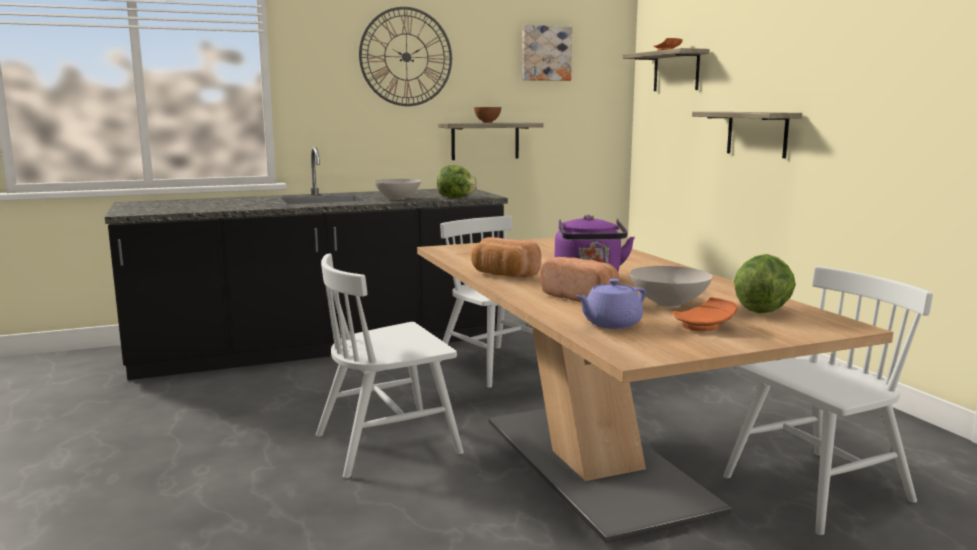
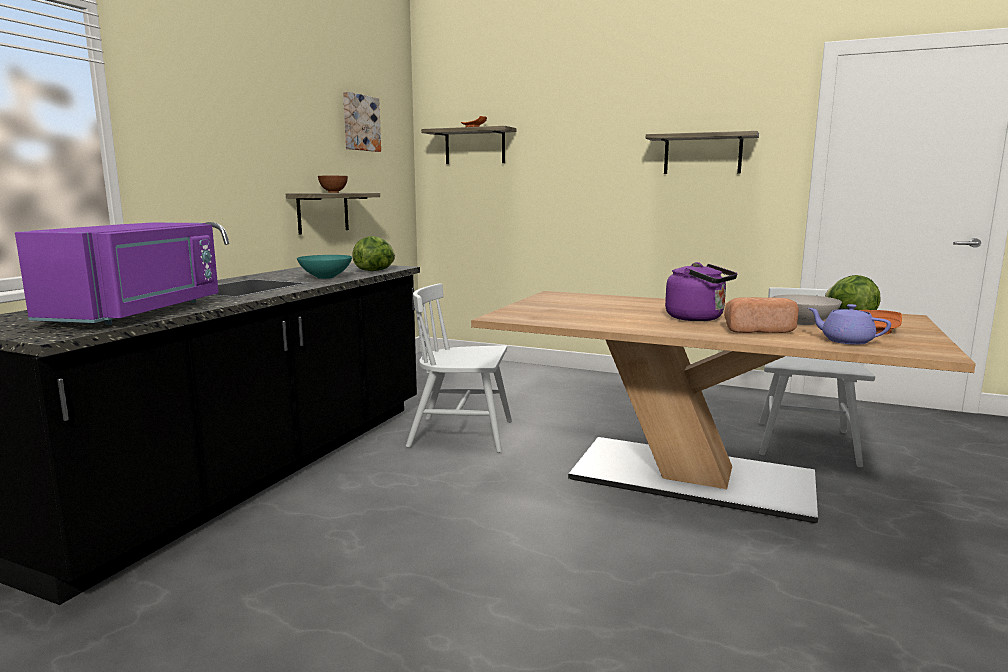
camera: 45 degrees left, 0 degrees up
white chair [316,254,464,478] -> none
wall clock [359,7,452,106] -> none
white bowl [374,179,421,200] -> turquoise bowl [297,255,352,279]
bread [471,237,542,277] -> none
purple teapot [576,279,646,329] -> purple teapot turned 120 degrees clockwise [808,304,891,345]
shelf [692,112,802,158] -> shelf moved to [646,131,759,174]
none -> purple microwave [15,222,219,325]

